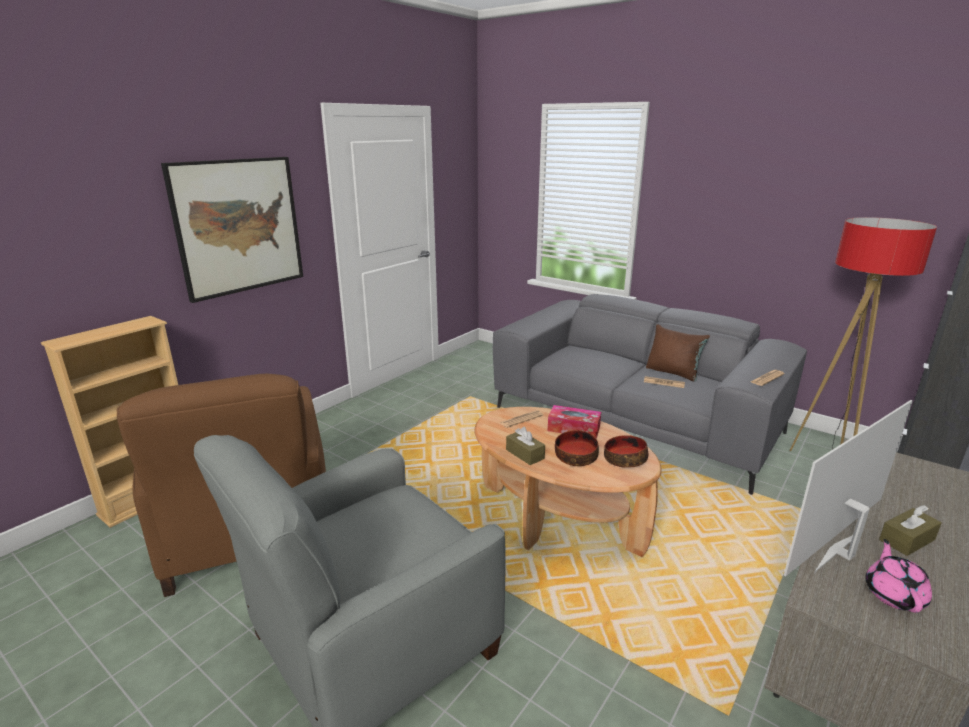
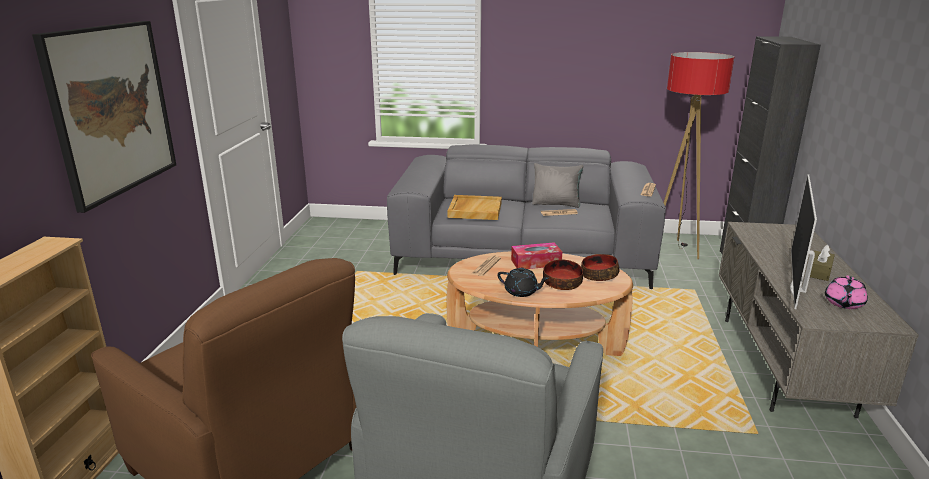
camera: 30 degrees left, 0 degrees up
brown tissue box [506,427,545,465] -> black teapot [498,267,549,297]
brown pillow [646,324,710,382] -> grey pillow [532,163,584,208]
pink teapot [865,539,932,613] -> pink teapot turned 135 degrees counterclockwise [825,276,868,309]
none -> beige tray [447,195,502,220]

